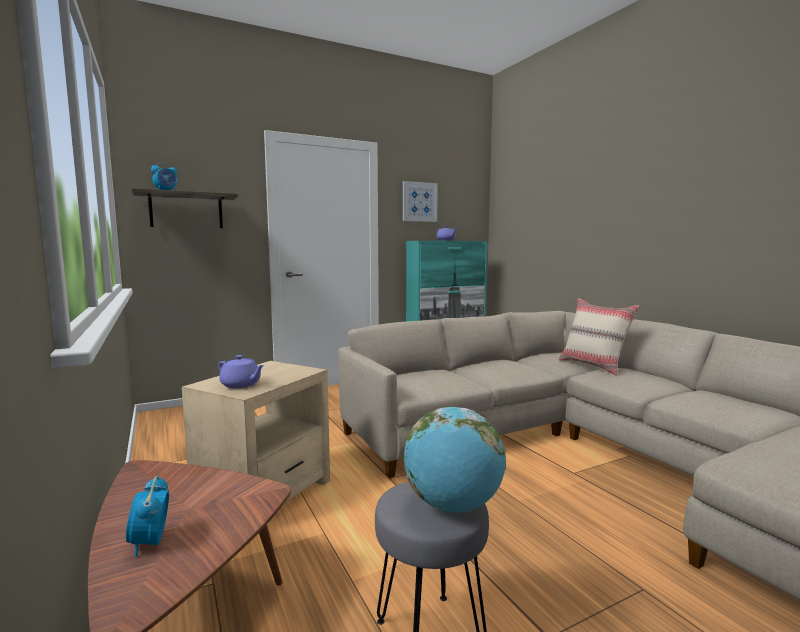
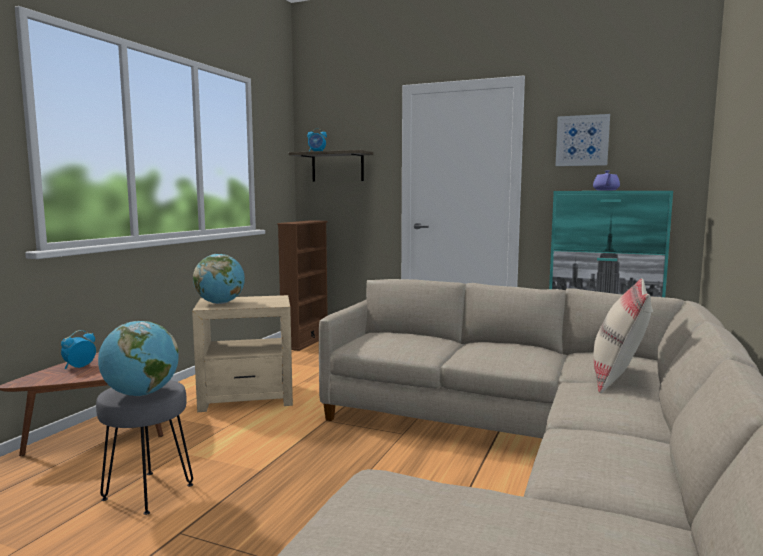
camera: 50 degrees right, 0 degrees up
purple teapot [218,355,265,388] -> globe [193,254,245,304]
none -> brown bookcase [277,220,328,351]

